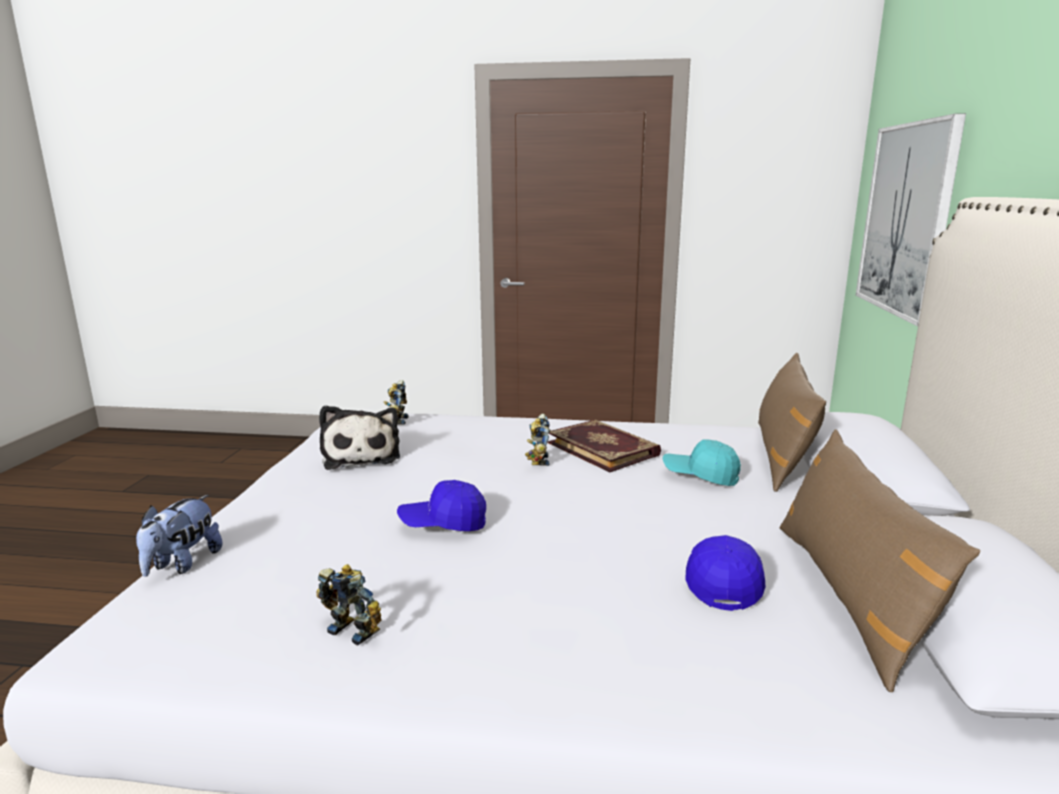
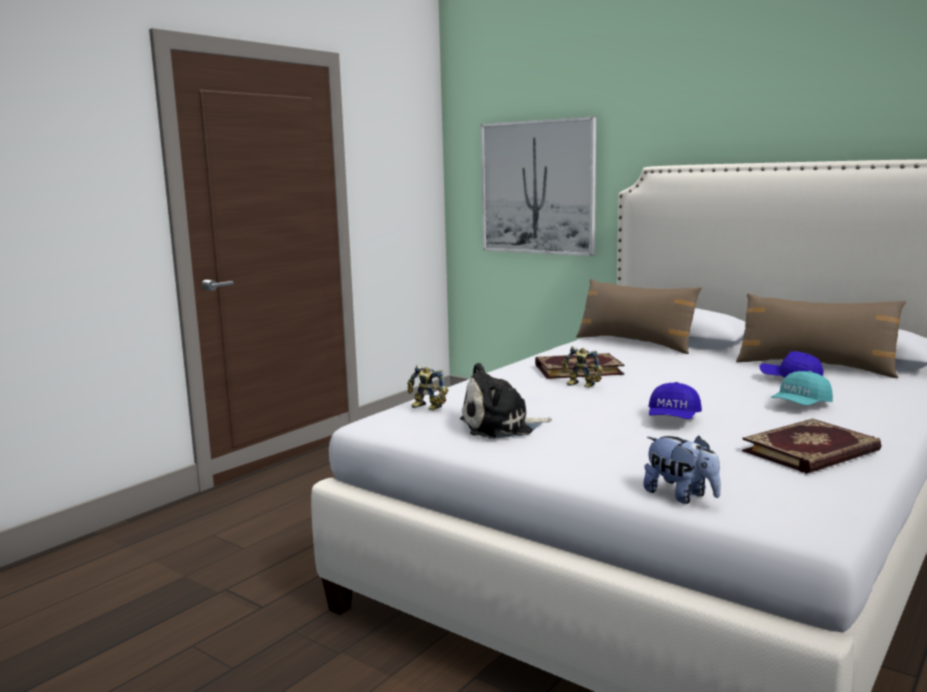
camera: 60 degrees left, 5 degrees down
toy robot [316,564,381,646] -> book [742,419,881,474]
plush toy [319,405,400,470] -> plush toy turned 150 degrees clockwise [460,362,552,439]
turquoise cap [663,439,741,486] -> turquoise cap moved to [771,371,833,405]

